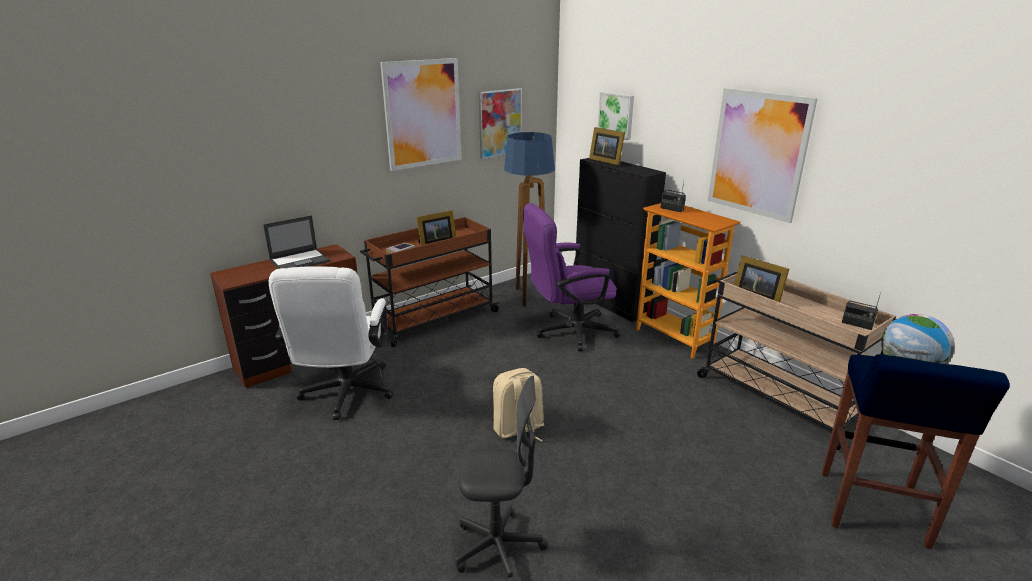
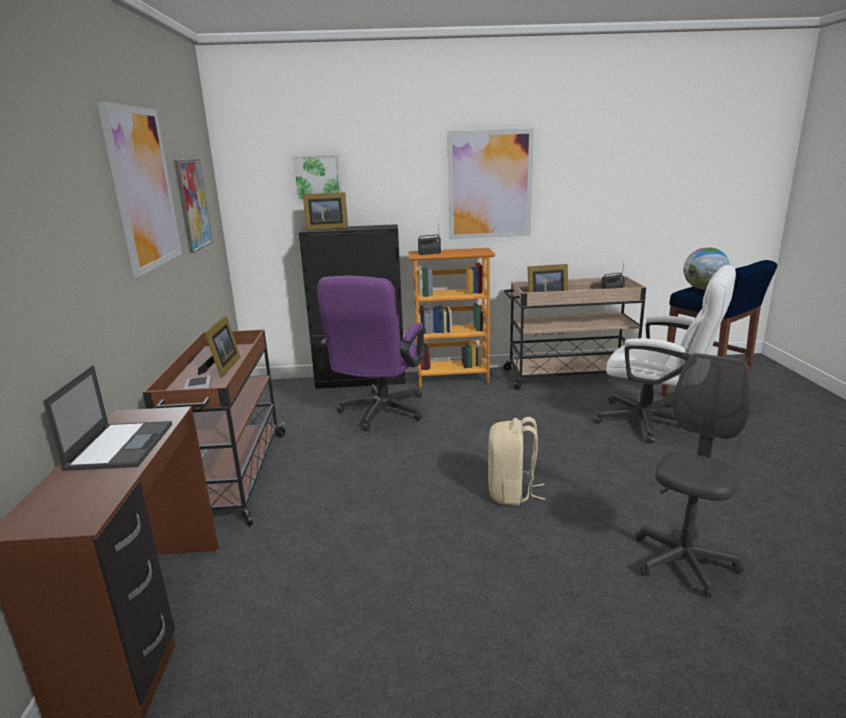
camera: 55 degrees left, 5 degrees down
white office chair [269,266,393,420] -> white office chair moved to [593,265,736,443]
floor lamp [504,132,555,307] -> none

